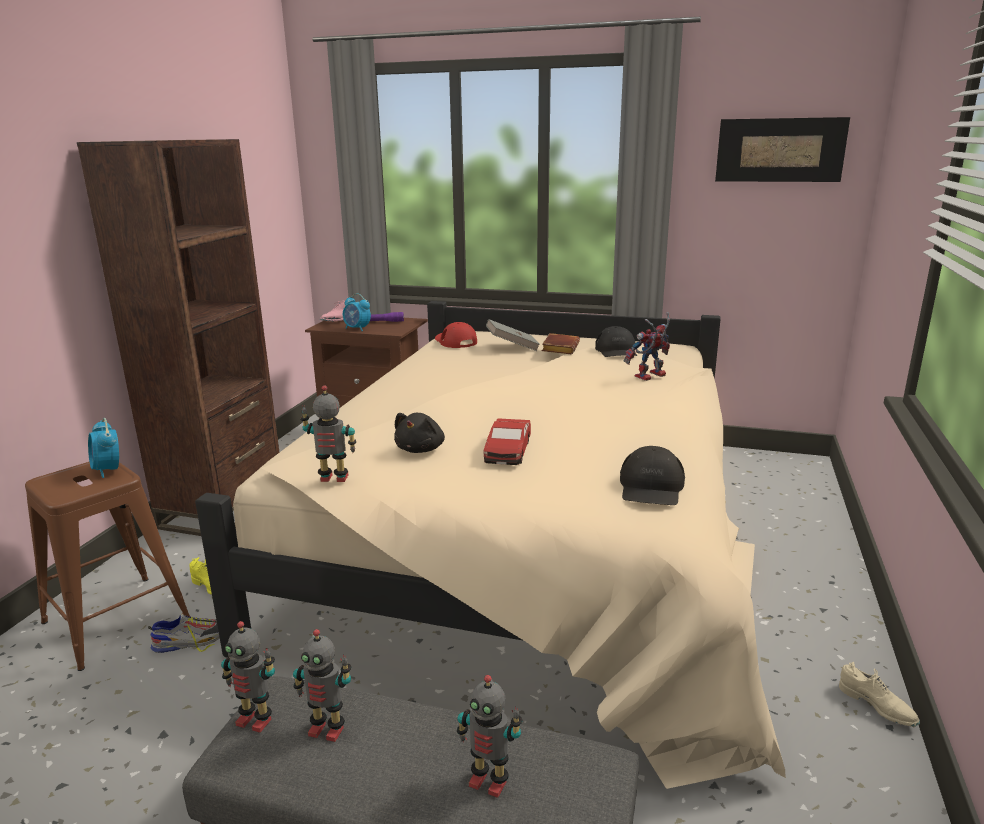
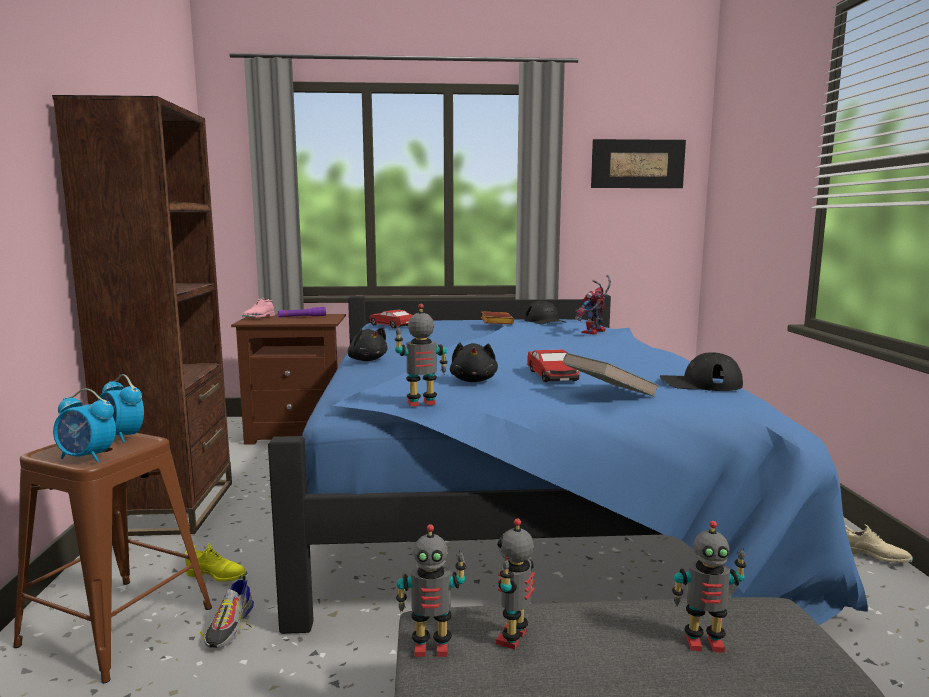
camera: 20 degrees left, 10 degrees down
shoe [148,614,220,653] -> shoe turned 135 degrees clockwise [200,576,254,648]
beige bed [195,301,786,789] -> blue bed [268,294,868,634]
toy robot [293,629,351,742] -> toy robot turned 120 degrees clockwise [496,518,535,650]
alarm clock [343,293,371,331] -> alarm clock moved to [53,389,116,462]
red cap [435,322,477,348] -> toy car [369,309,413,329]
grey book [486,319,540,351] -> grey book moved to [563,353,659,397]
black cap [620,446,685,505] -> black cap turned 105 degrees clockwise [660,352,743,391]
none -> black plush toy [348,327,388,361]

